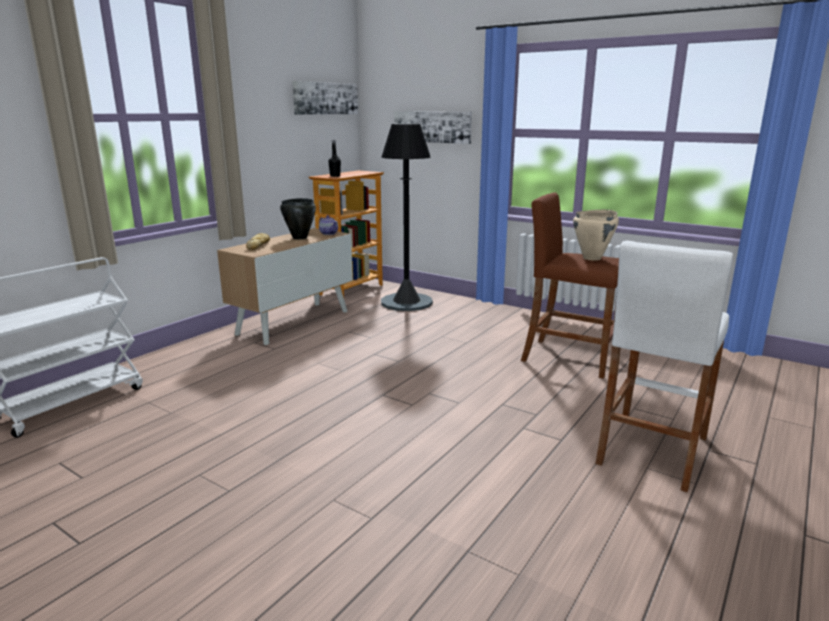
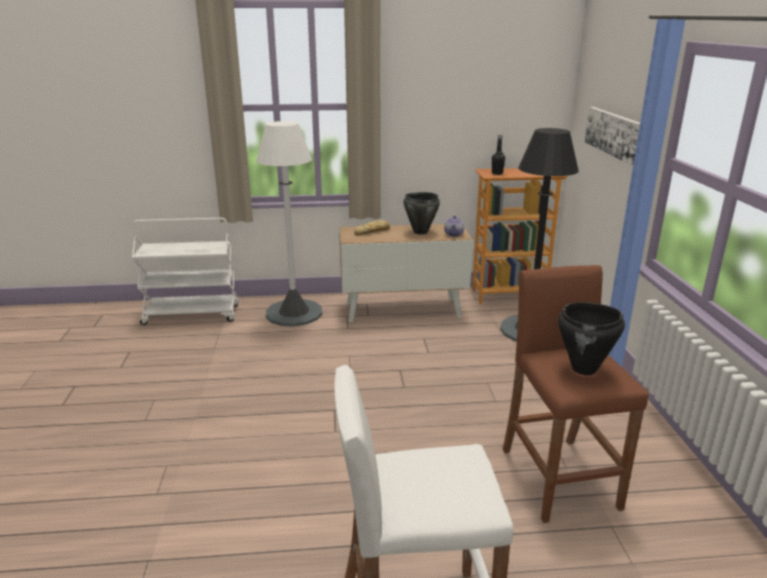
camera: 50 degrees right, 5 degrees up
picture [292,81,358,115] -> none
beige cooking pot [573,210,619,261] -> black cooking pot [558,302,625,375]
none -> white floor lamp [256,121,322,327]

